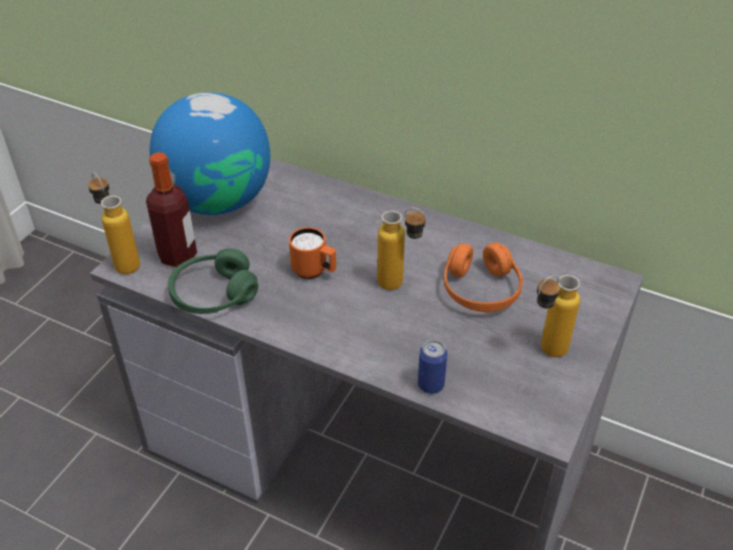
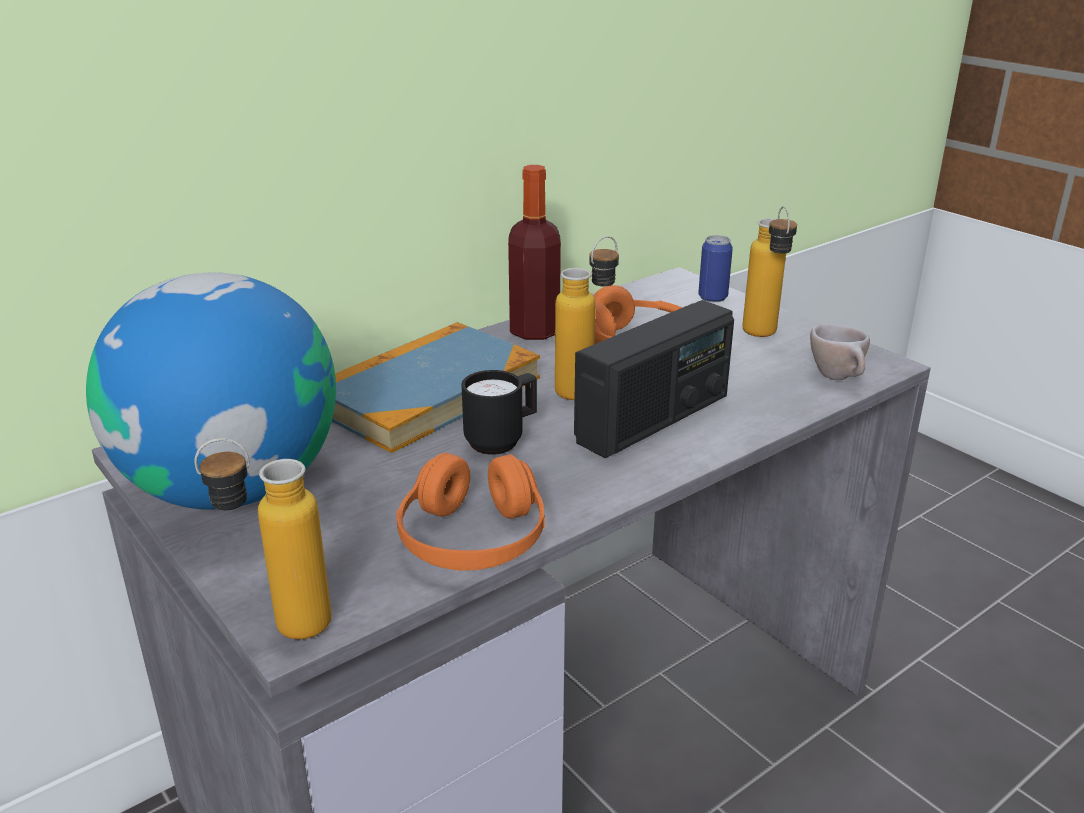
camera: 65 degrees left, 15 degrees down
bottle [146,152,197,267] -> bottle moved to [508,165,561,340]
green headphones [168,248,258,314] -> orange headphones [396,453,545,571]
orange mug [289,227,336,279] -> black mug [461,370,537,455]
can [418,340,448,394] -> can moved to [698,235,733,302]
none -> book [332,322,540,453]
none -> radio [574,300,734,458]
none -> beige cup [810,323,870,380]

